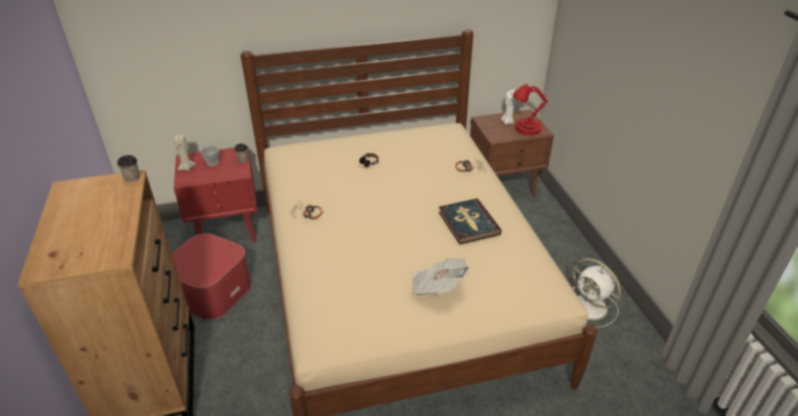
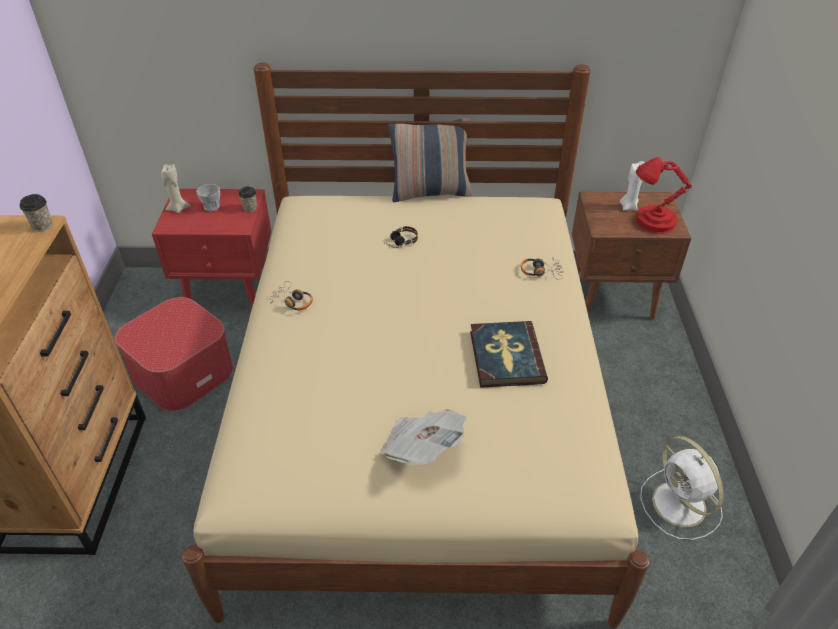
camera: 15 degrees right, 5 degrees up
none -> pillow [388,118,472,202]

